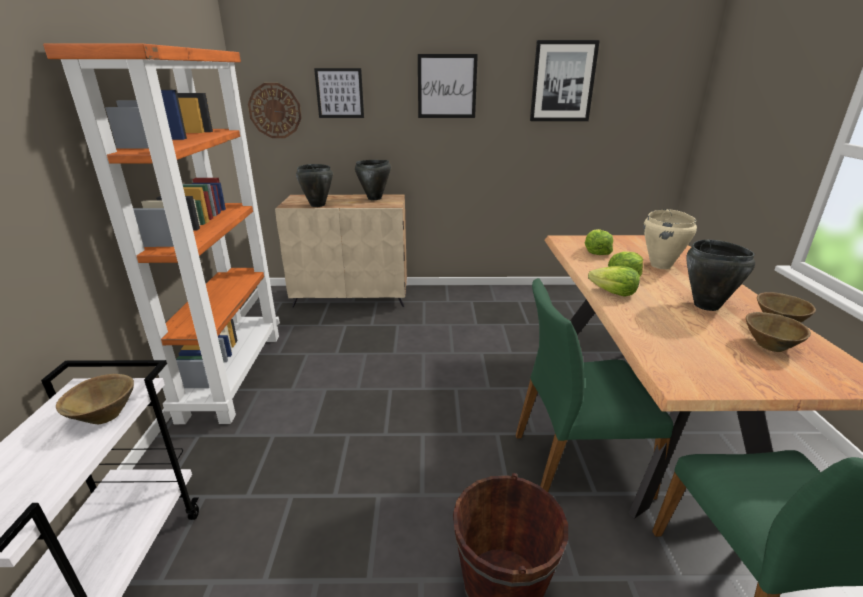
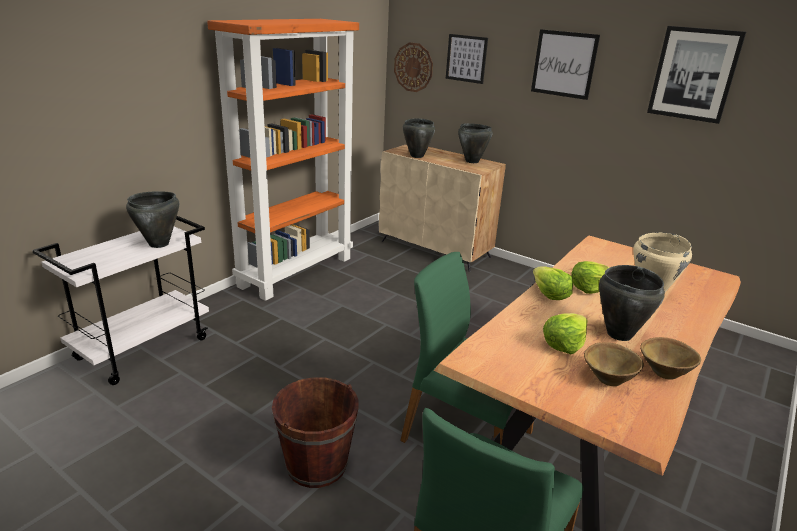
camera: 35 degrees right, 0 degrees up
brown bowl [56,374,134,424] -> black cooking pot [126,191,179,248]
lettuce [585,229,613,255] -> lettuce moved to [543,313,588,354]

